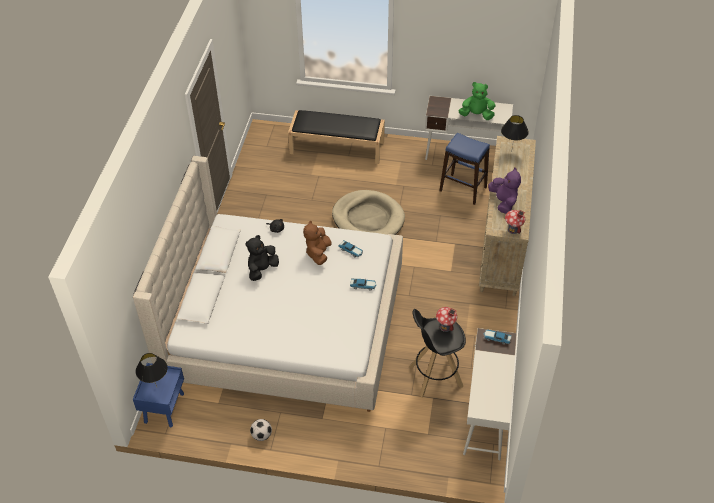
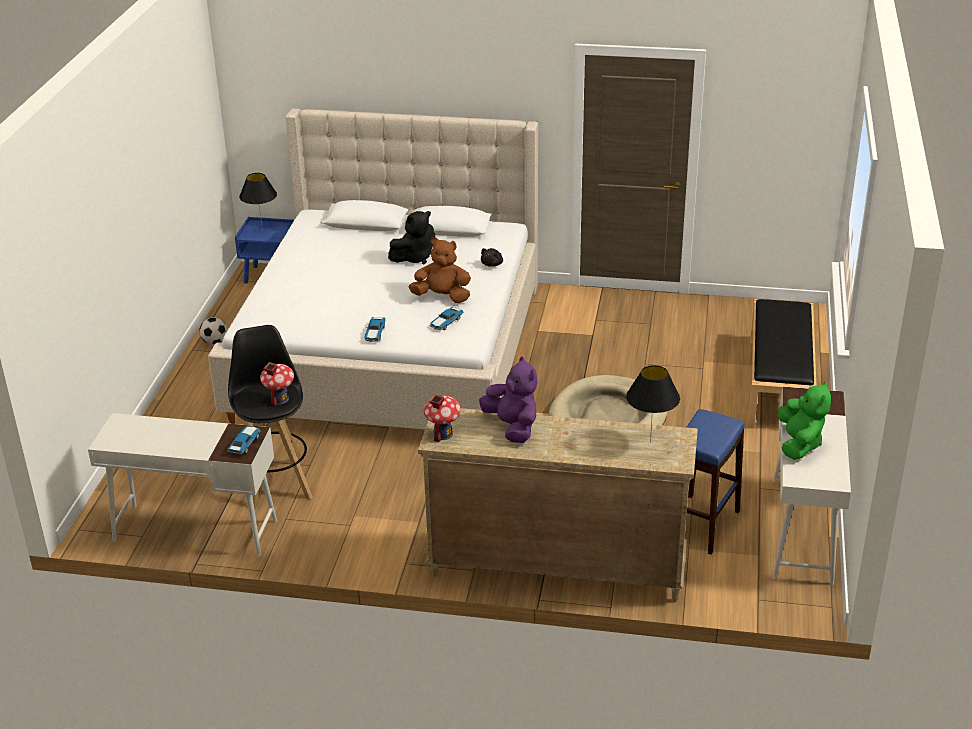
camera: 90 degrees right, 15 degrees down
black plush toy [245,235,279,281] -> black plush toy turned 105 degrees clockwise [388,211,436,264]
purple plush toy [488,168,521,214] -> purple plush toy turned 105 degrees counterclockwise [479,356,537,443]

